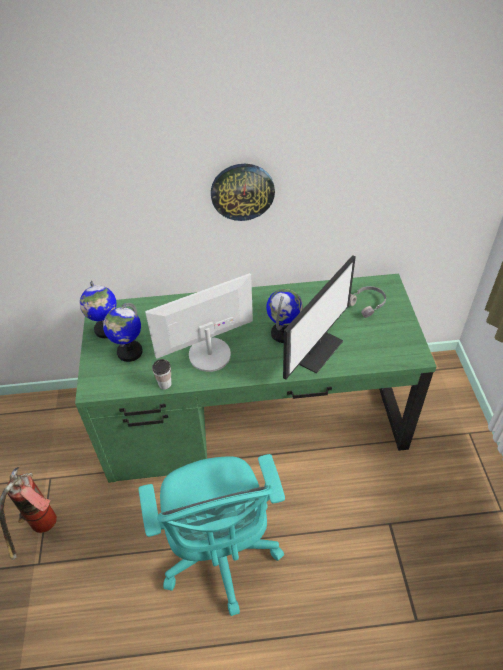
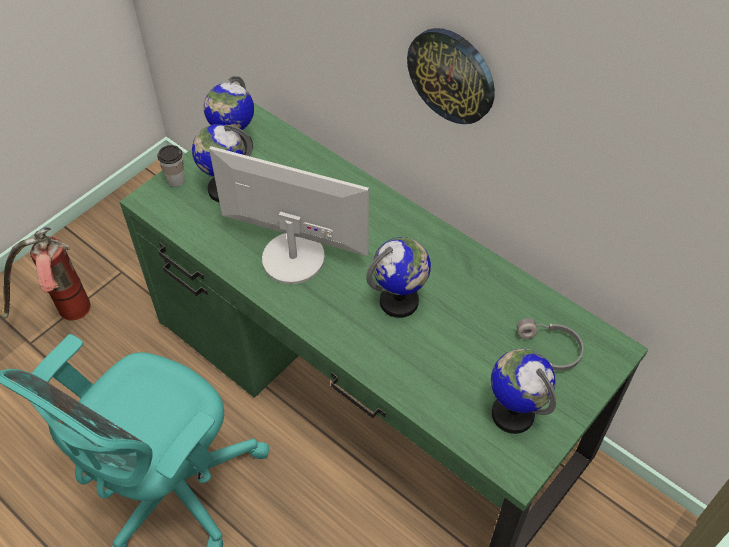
camera: 45 degrees right, 5 degrees up
cup [152,359,171,390] -> cup moved to [157,145,185,187]
monitor [283,255,356,380] -> none
none -> globe [491,349,556,434]

